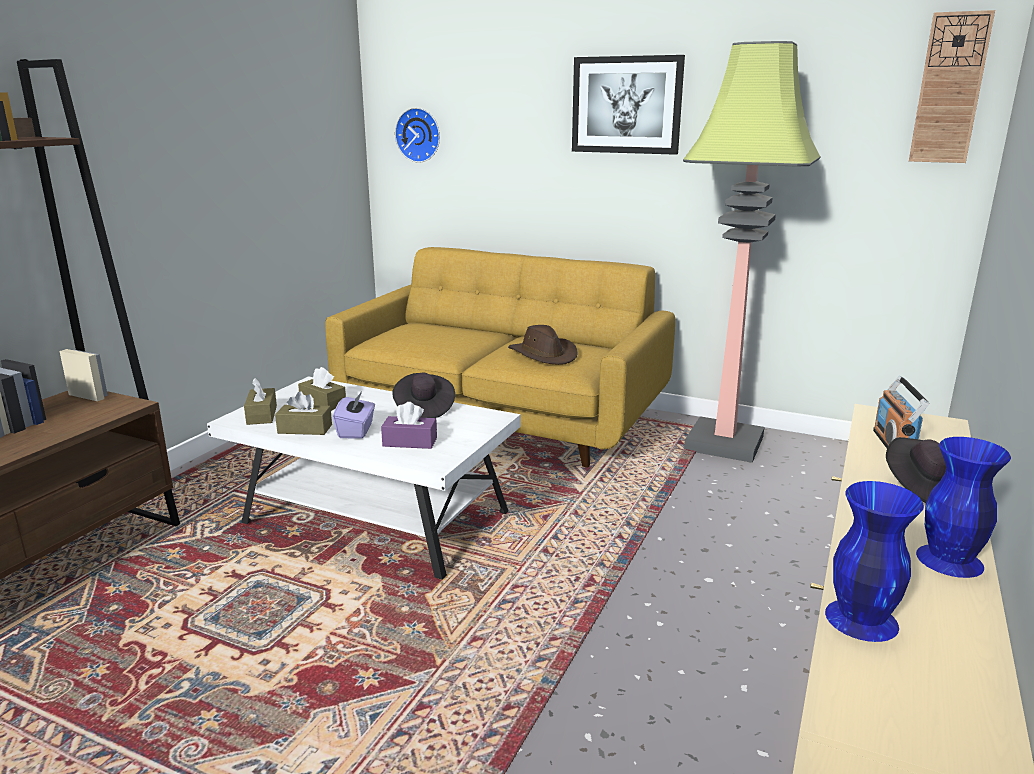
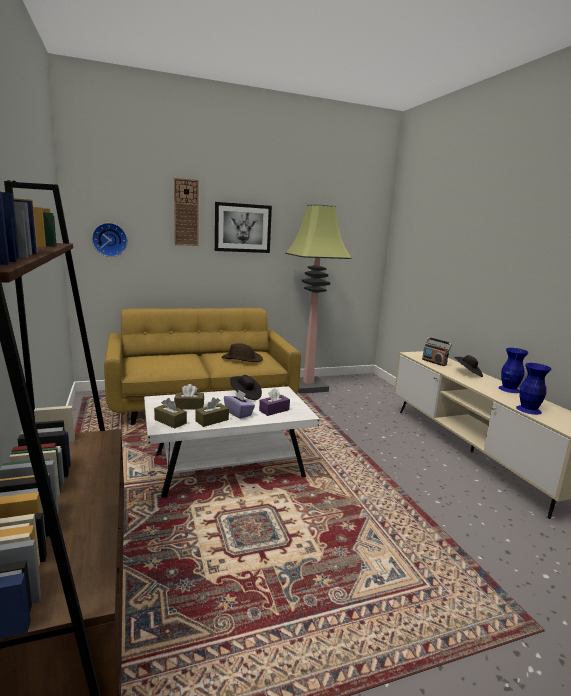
camera: 45 degrees left, 5 degrees down
wall clock [909,10,995,163] -> wall clock moved to [174,178,199,246]

